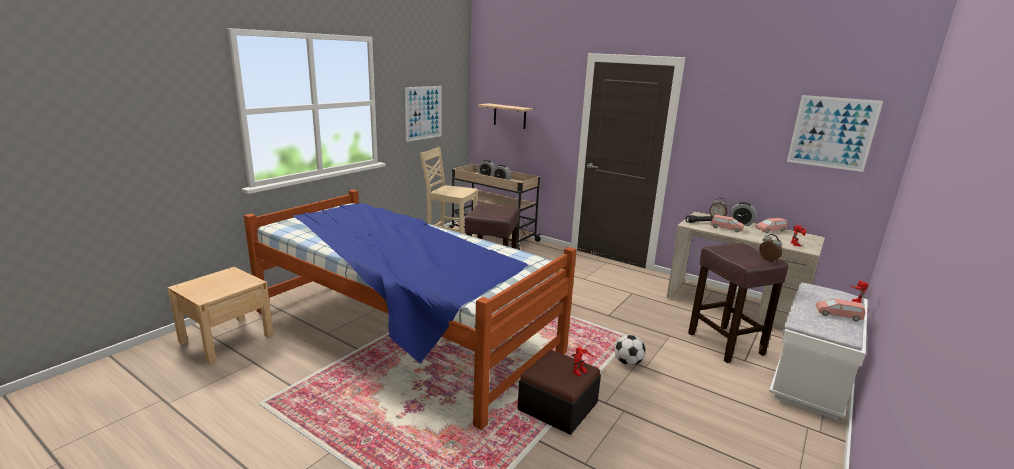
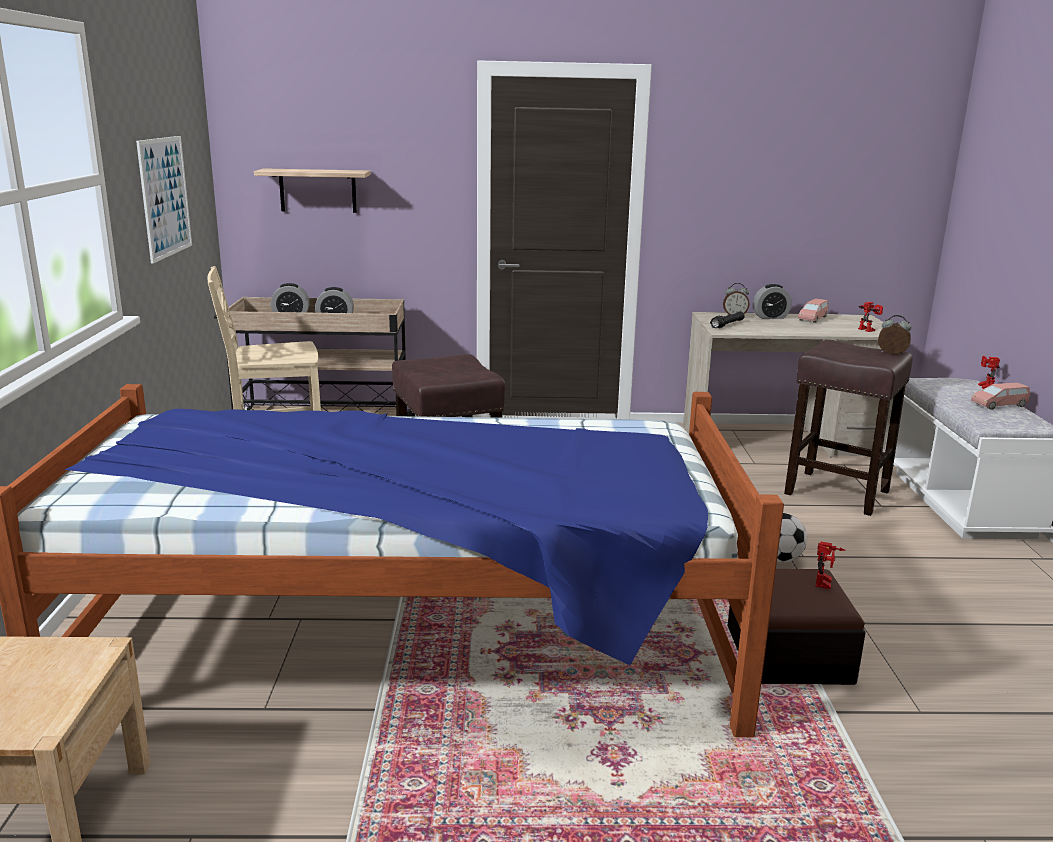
camera: 35 degrees left, 0 degrees up
pink toy car [711,215,744,232] -> none
picture [787,95,883,172] -> none

